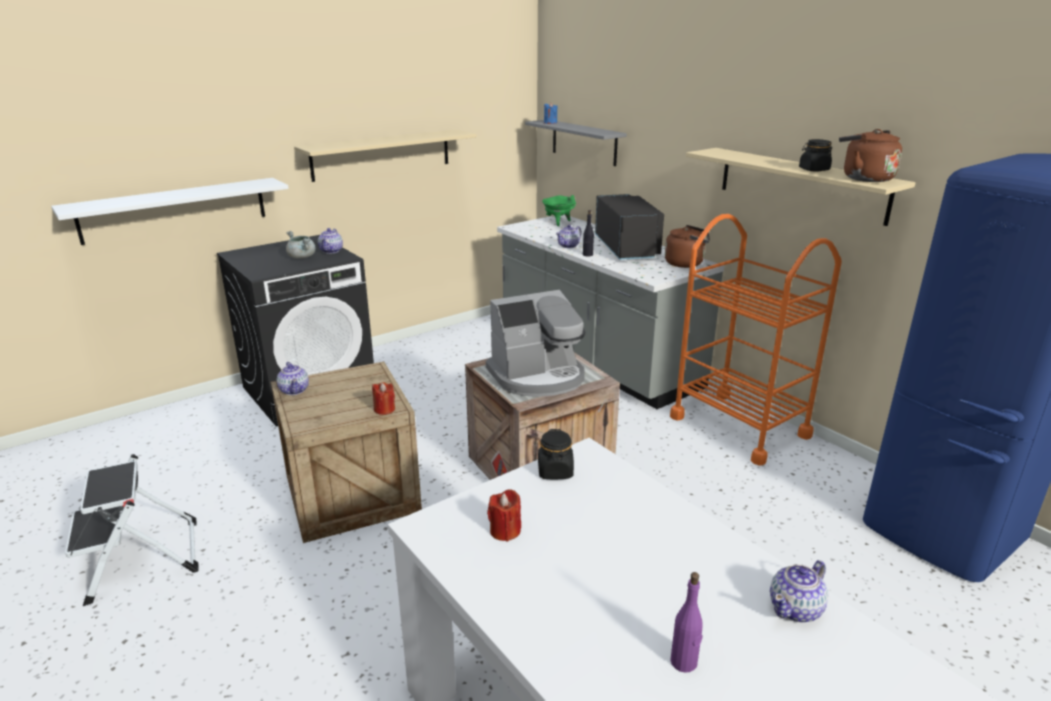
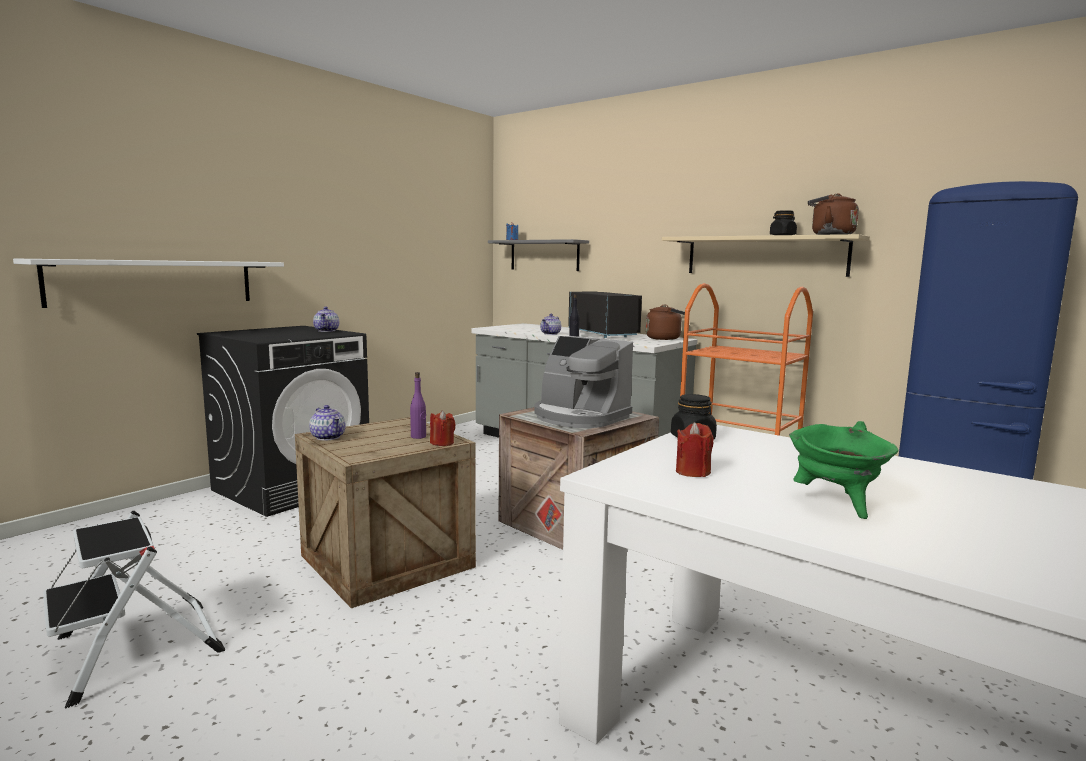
camera: 15 degrees left, 15 degrees down
grey cooking pot [286,231,316,259] -> none
beige shelf [294,129,477,182] -> none
coffee machine [486,290,586,397] -> coffee machine turned 75 degrees clockwise [534,336,633,428]
green cooking pot [542,195,576,226] -> green cooking pot moved to [789,421,898,519]
purple bottle [670,572,703,673] -> purple bottle moved to [410,372,426,439]
teapot [770,560,828,623] -> none

